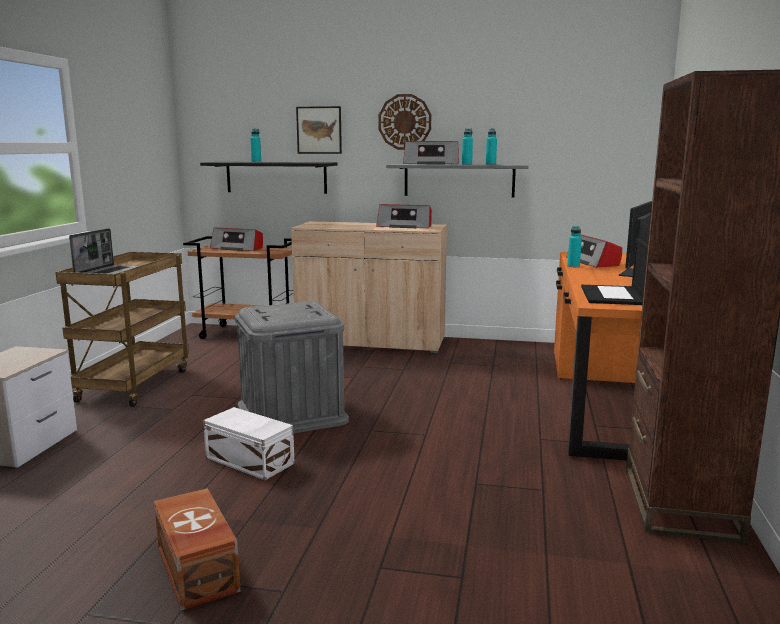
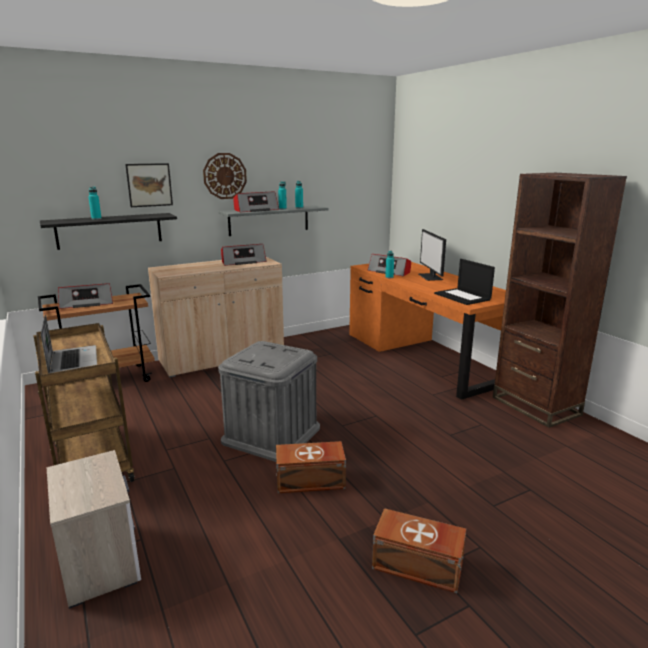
camera: 40 degrees left, 5 degrees up
white storage box [203,407,295,480] -> brown storage box [276,441,346,493]

